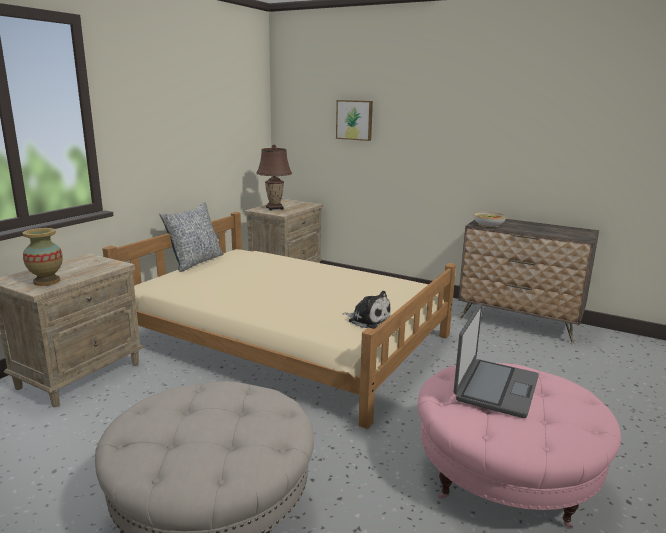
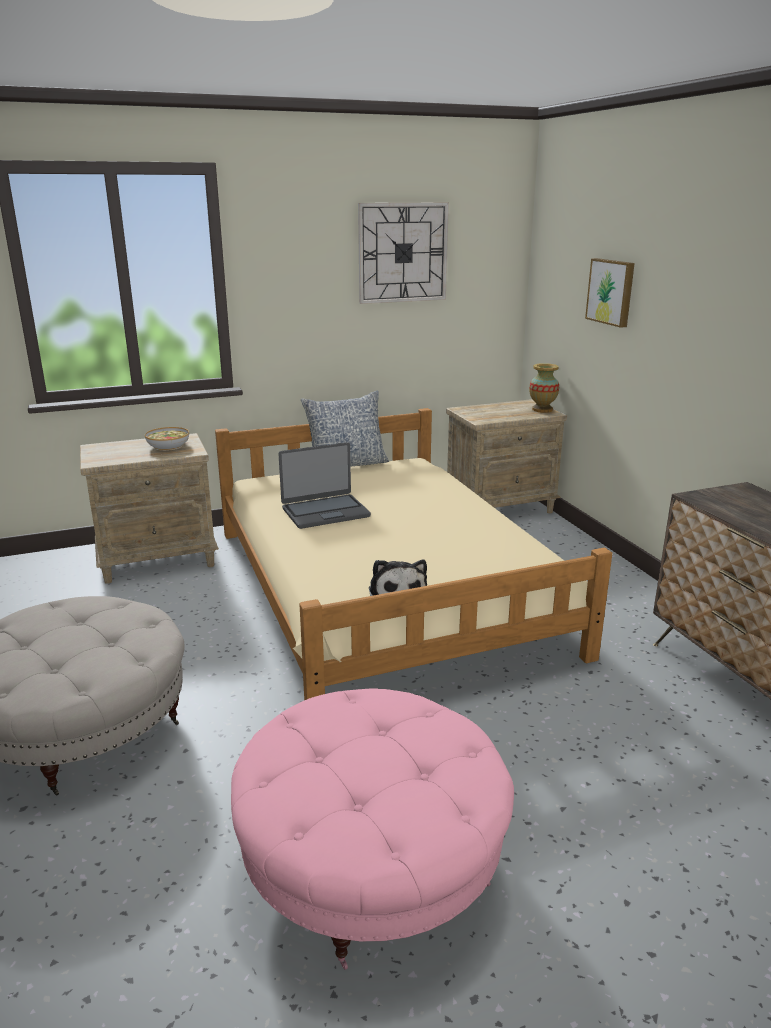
camera: 40 degrees right, 5 degrees up
vase [23,228,63,286] -> vase moved to [529,363,559,413]
brown table lamp [256,145,292,211] -> none
laptop [454,303,539,418] -> laptop moved to [279,442,371,529]
bowl [474,212,506,227] -> bowl moved to [145,427,189,451]
none -> wall clock [358,202,449,304]

